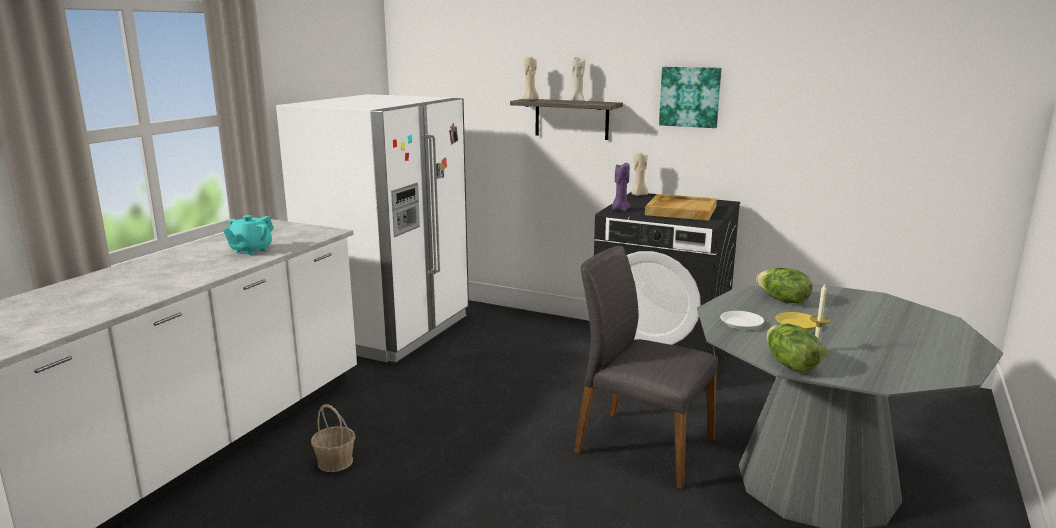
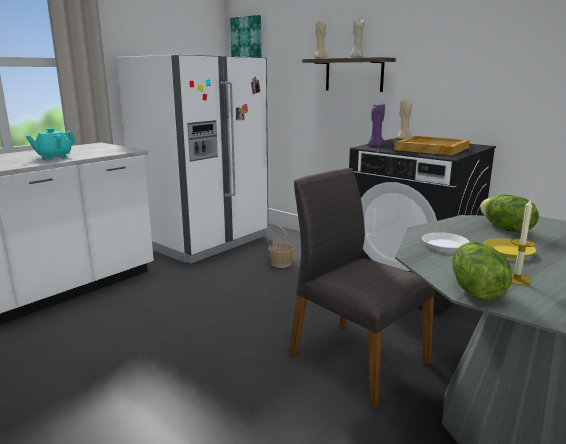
camera: 15 degrees right, 0 degrees up
basket [311,404,355,472] -> basket moved to [268,227,294,268]
picture [659,67,722,128] -> picture moved to [230,15,261,57]

